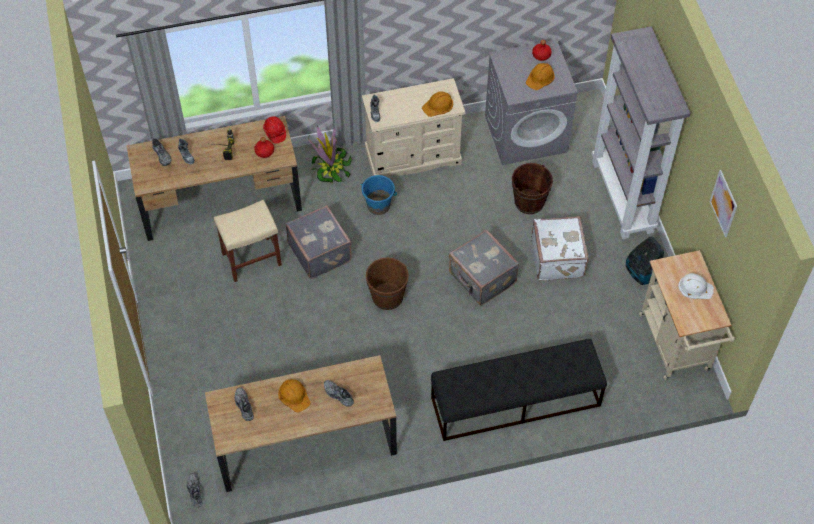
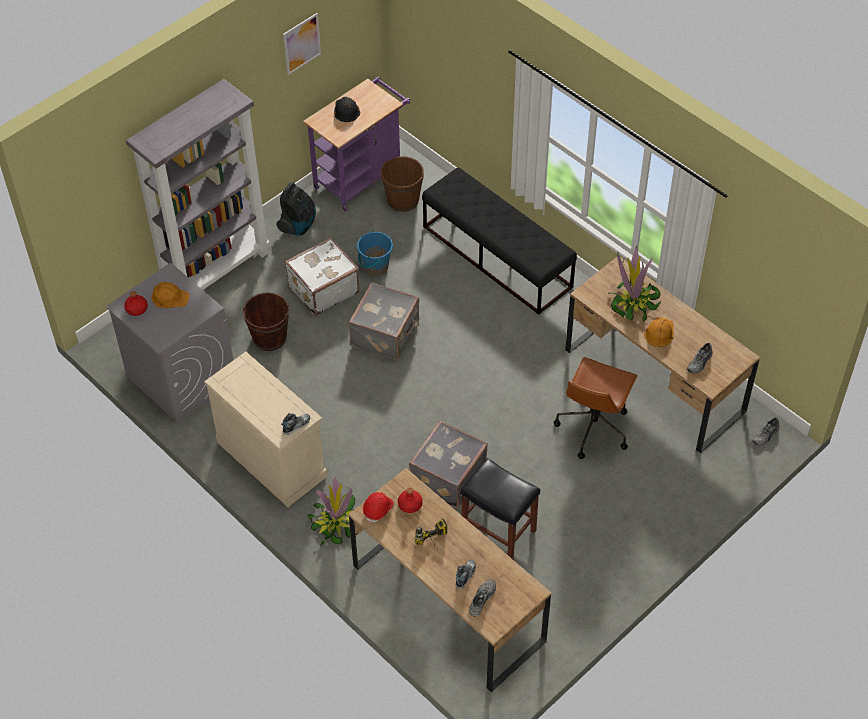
camera: 120 degrees left, 5 degrees down
beige stool [214,200,282,282] -> black stool [461,458,540,559]
grey shoe [324,380,354,407] -> potted plant [609,246,661,321]
blue bucket [361,175,397,215] -> blue bucket moved to [357,231,393,276]
brown bucket [366,257,409,310] -> brown bucket moved to [381,156,424,212]
orange hard hat [422,91,453,117] -> none
beige cart [639,250,735,380] -> purple cart [303,77,410,211]
white hard hat [678,273,714,299] -> black hard hat [334,97,360,122]
none -> brown office chair [554,357,638,459]

